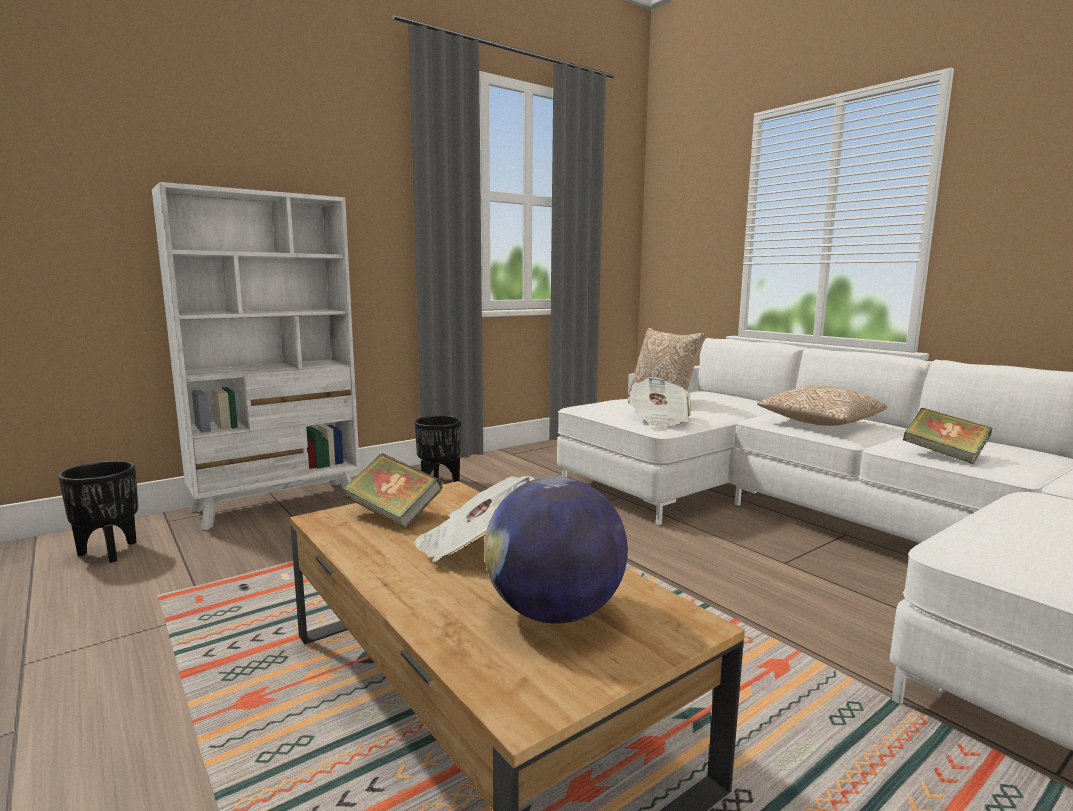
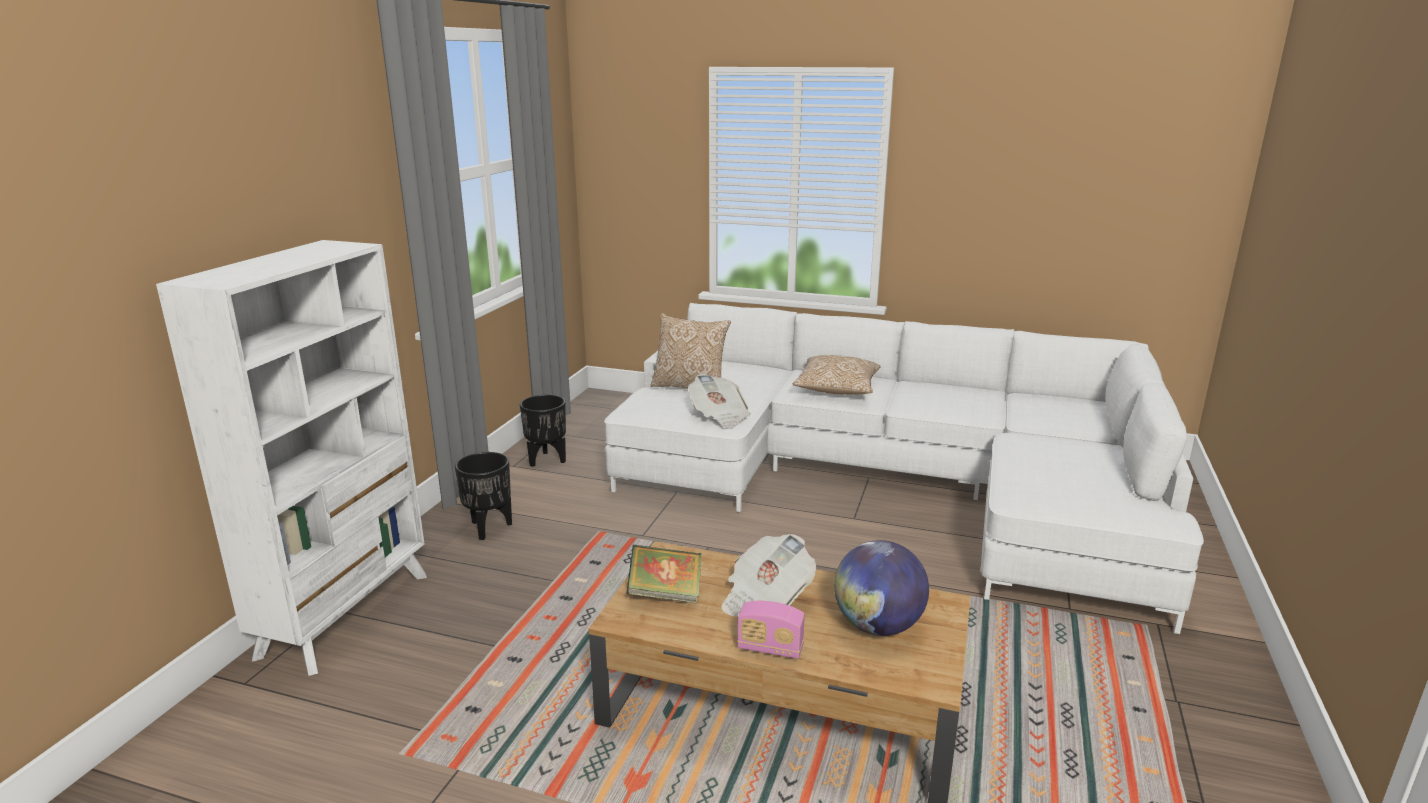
camera: 35 degrees left, 10 degrees up
black planter [58,461,138,563] -> black planter moved to [520,395,566,467]
book [903,408,992,464] -> none
none -> radio [737,601,805,659]

